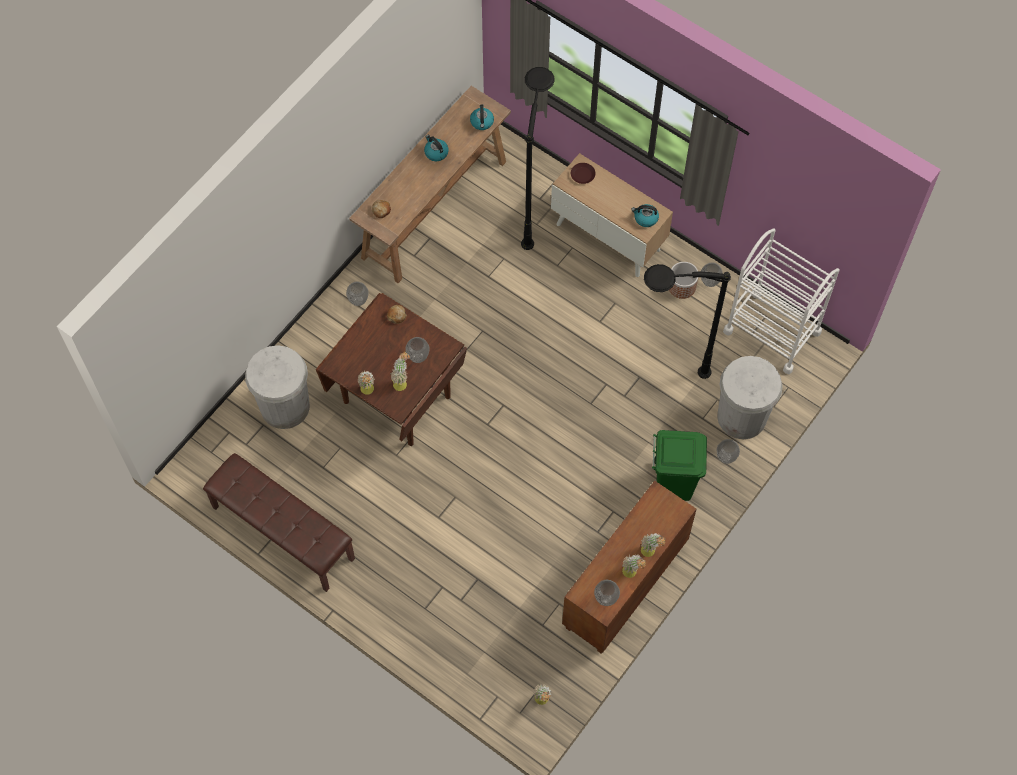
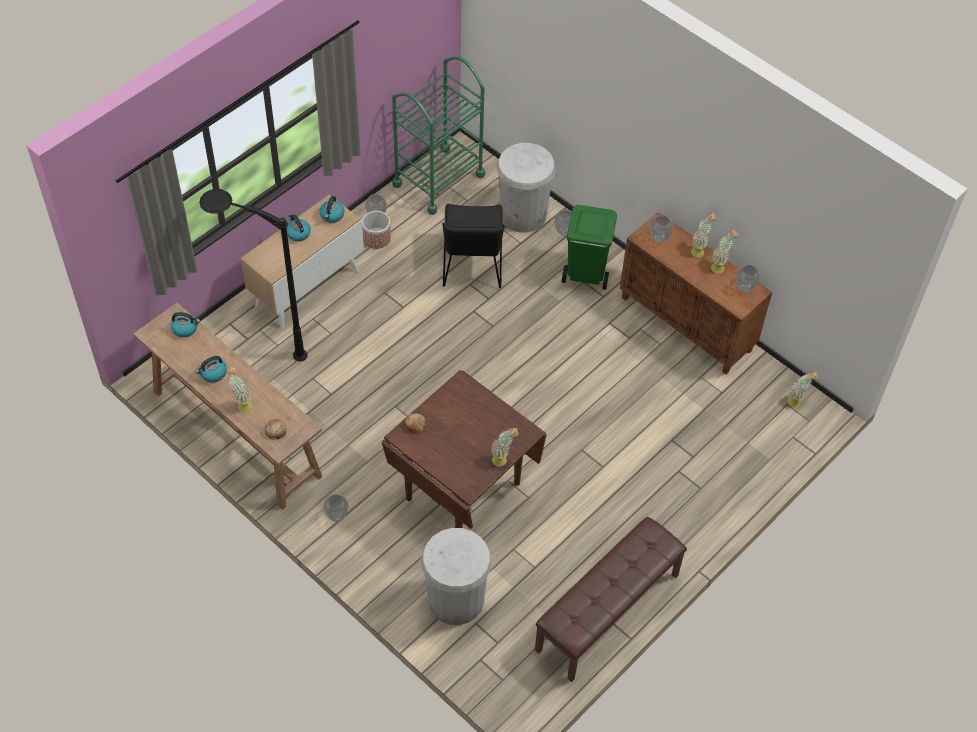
camera: 85 degrees left, 10 degrees down
potted plant [391,352,410,391] -> potted plant moved to [226,367,252,413]
vase [405,337,430,363] -> vase moved to [650,215,673,243]
brown plate [571,163,595,184] -> none
black floor lamp [644,264,731,379] -> black chair [442,204,504,288]
white cart [723,228,839,374] -> green cart [392,56,485,215]
none -> kettle [286,214,311,241]

